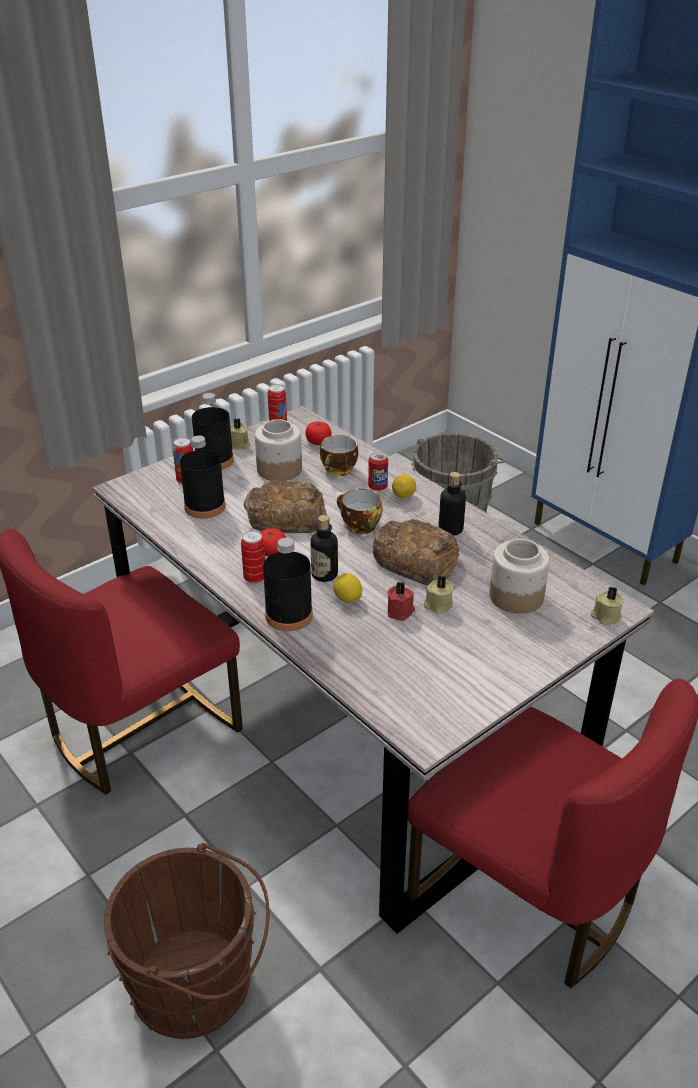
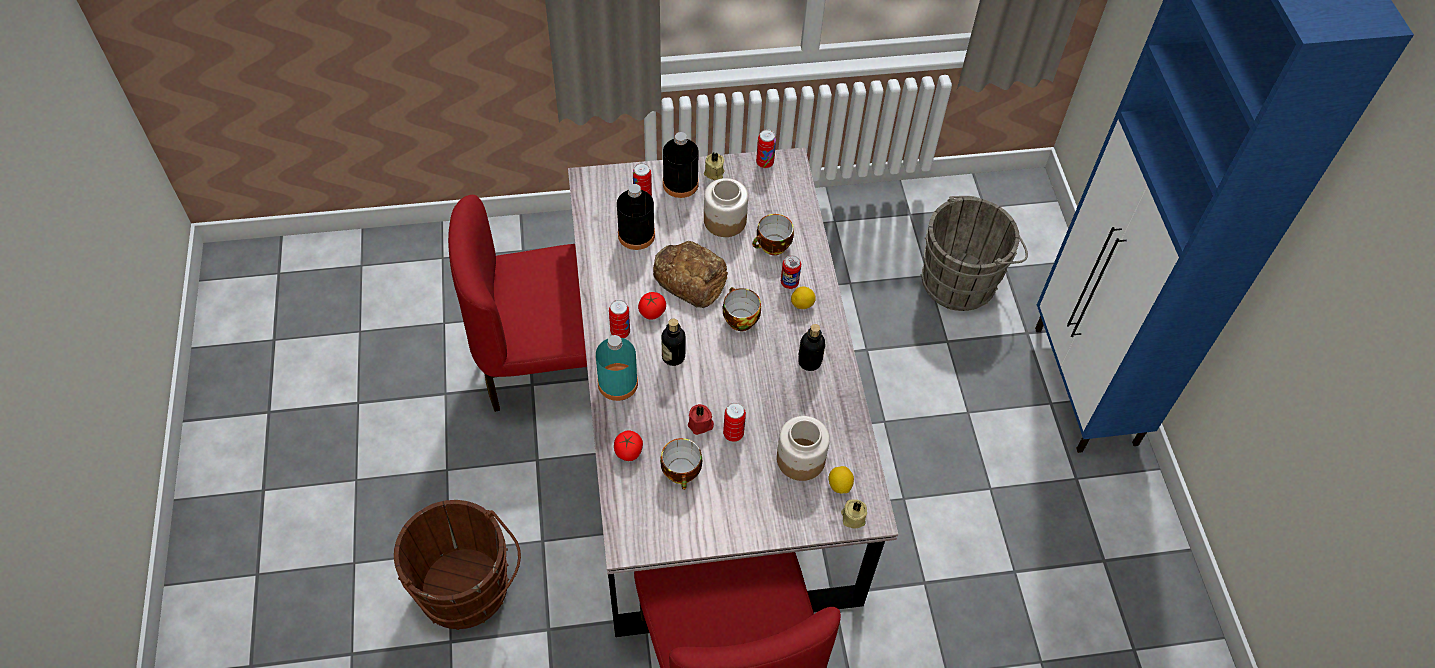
camera: 30 degrees right, 20 degrees up
black bottle [263,538,313,631] -> turquoise bottle [596,335,638,401]
tomato [305,422,332,445] -> tomato moved to [614,431,643,461]
lemon [333,573,362,603] -> lemon moved to [829,466,854,494]
bread [373,519,459,585] -> none
beige candle [424,575,453,614] -> can [723,402,746,442]
none -> cup [660,438,703,490]

